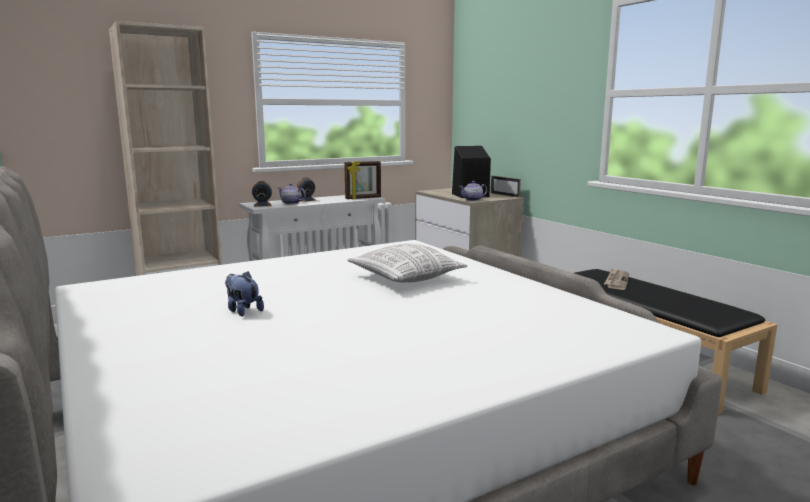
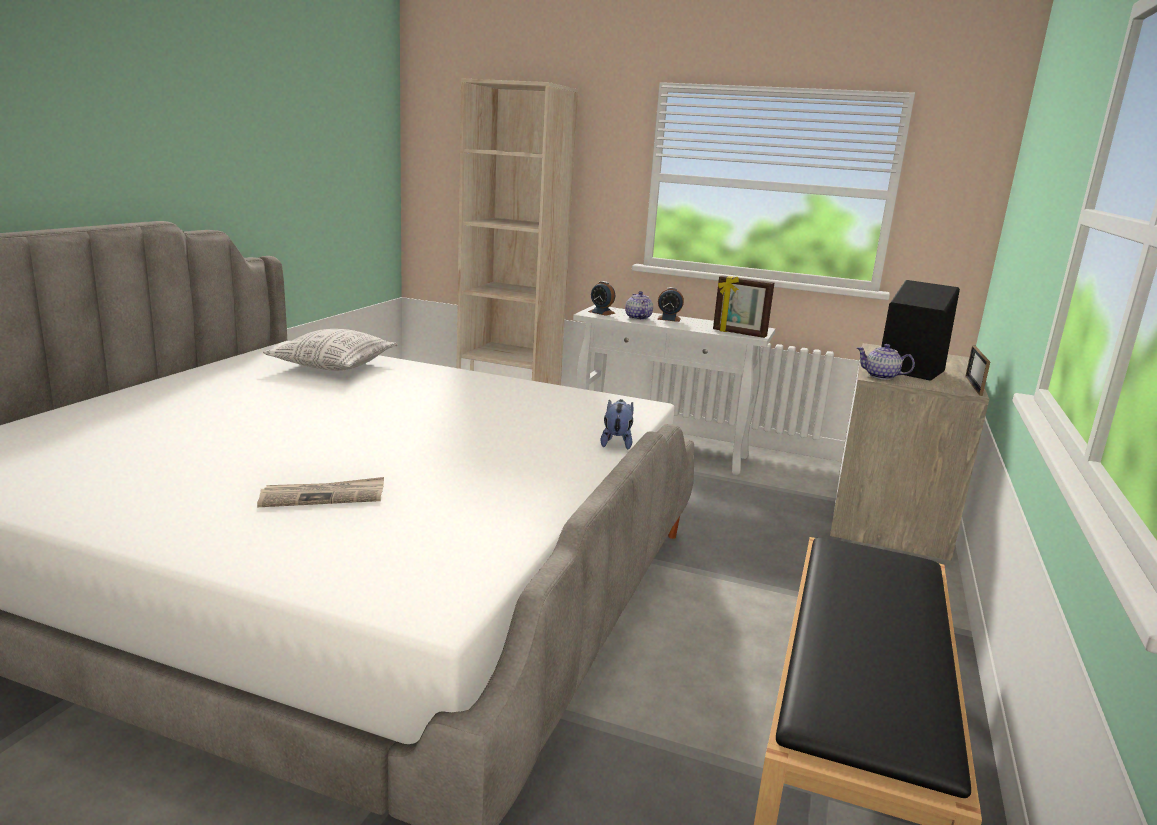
camera: 50 degrees right, 5 degrees up
plush toy [225,272,264,317] -> plush toy moved to [601,399,633,450]
pillow [347,244,468,283] -> pillow moved to [263,329,398,371]
newspaper [604,268,629,290] -> newspaper moved to [257,477,384,507]

